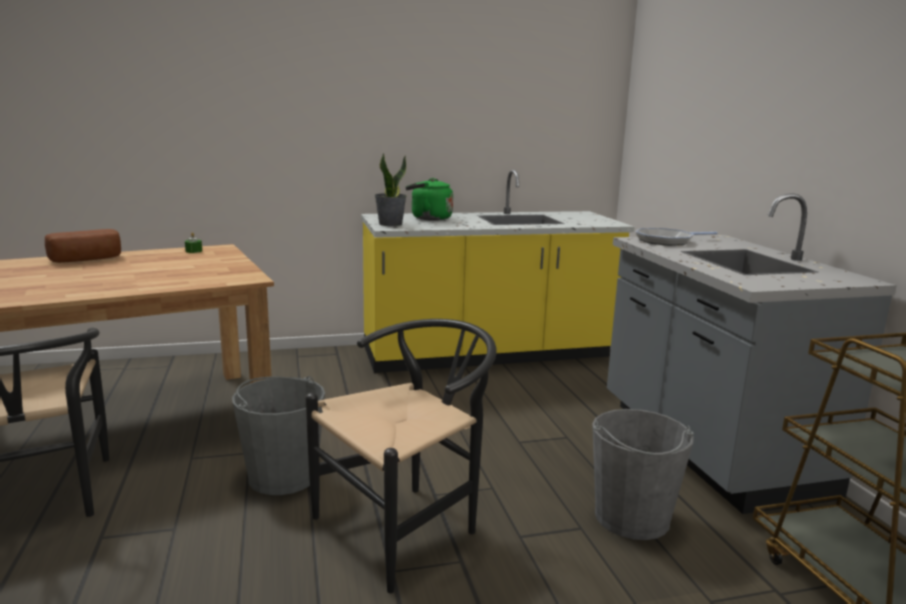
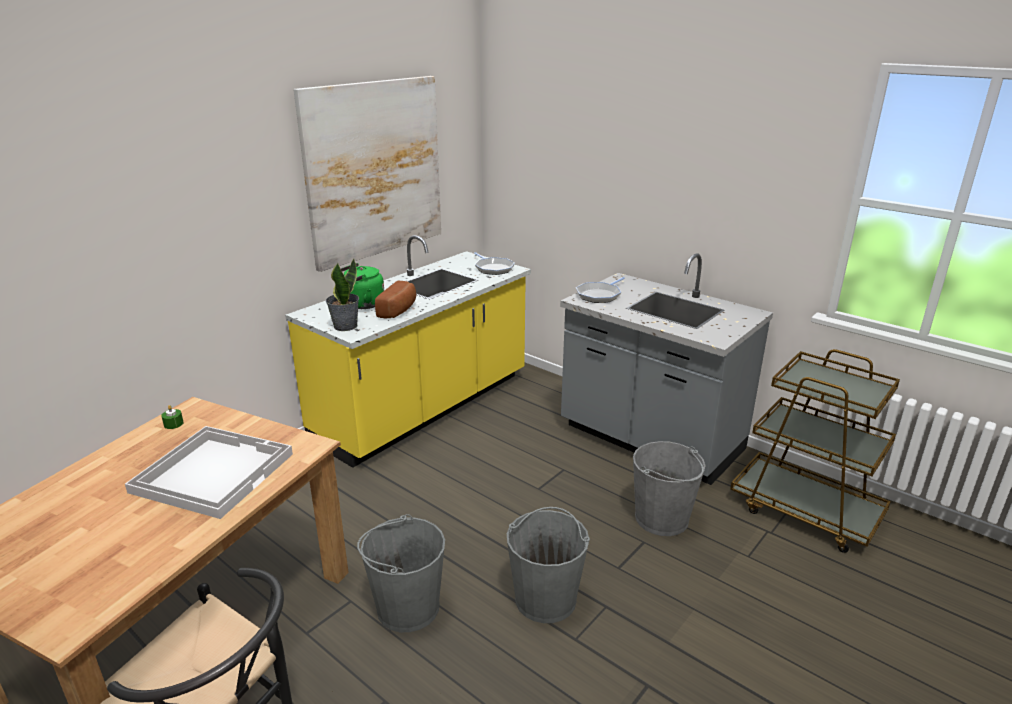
camera: 35 degrees left, 10 degrees up
bread [45,229,121,263] -> bread moved to [375,281,417,319]
black chair [306,319,496,593] -> grey bucket [507,507,590,623]
none -> white tray [125,426,293,519]
none -> picture [293,76,441,272]
none -> frying pan [474,252,515,275]

